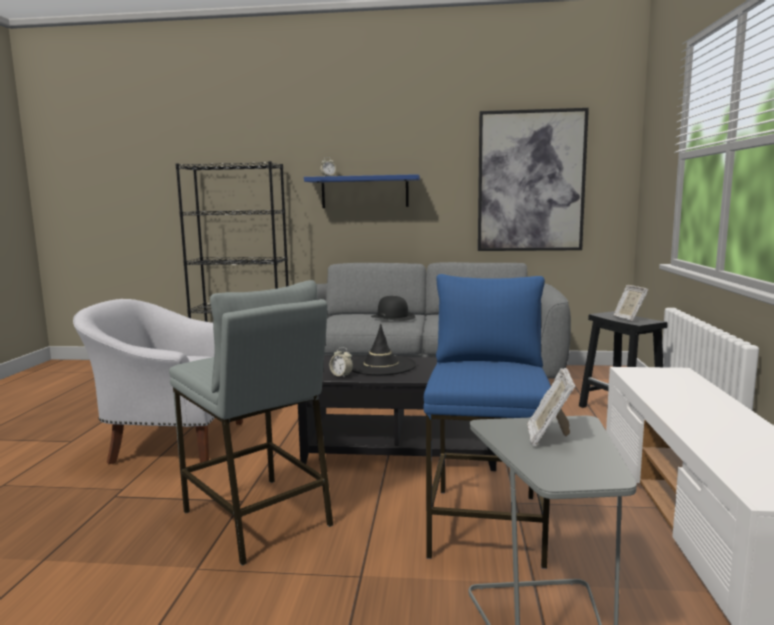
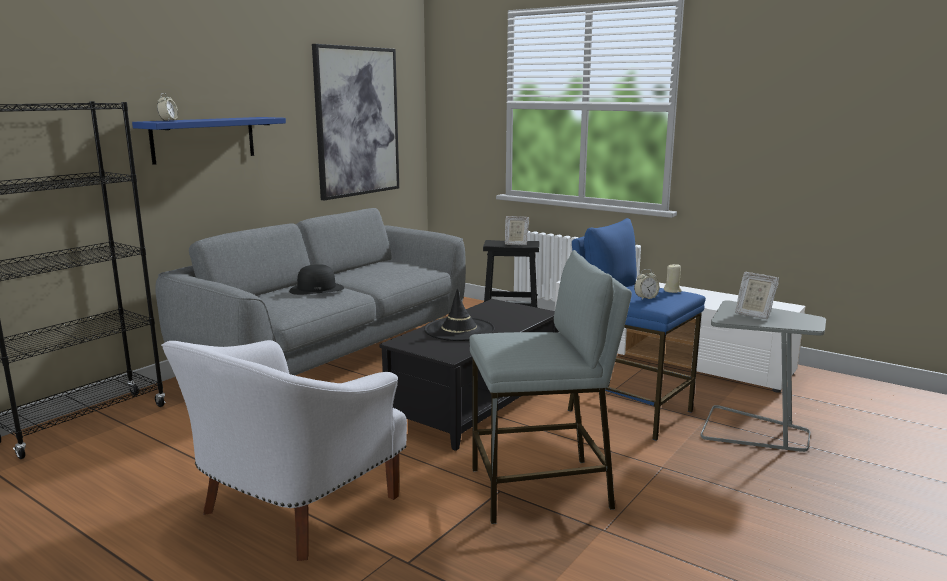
camera: 60 degrees left, 5 degrees up
alarm clock [330,347,353,378] -> alarm clock moved to [634,269,659,300]
none -> beige candle [664,263,682,293]

